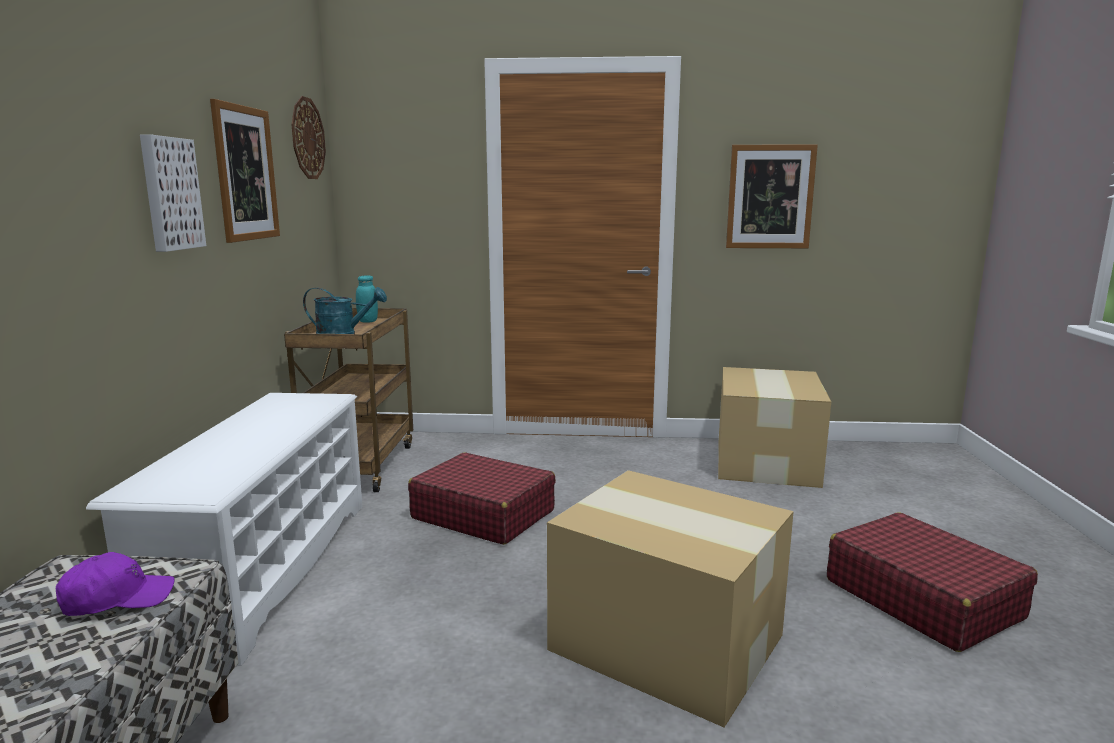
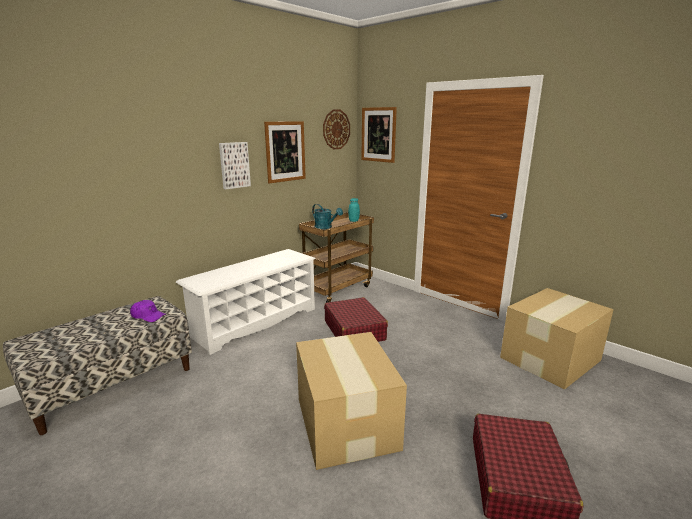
camera: 40 degrees right, 5 degrees up
picture [726,144,818,248] -> picture moved to [361,107,397,163]

